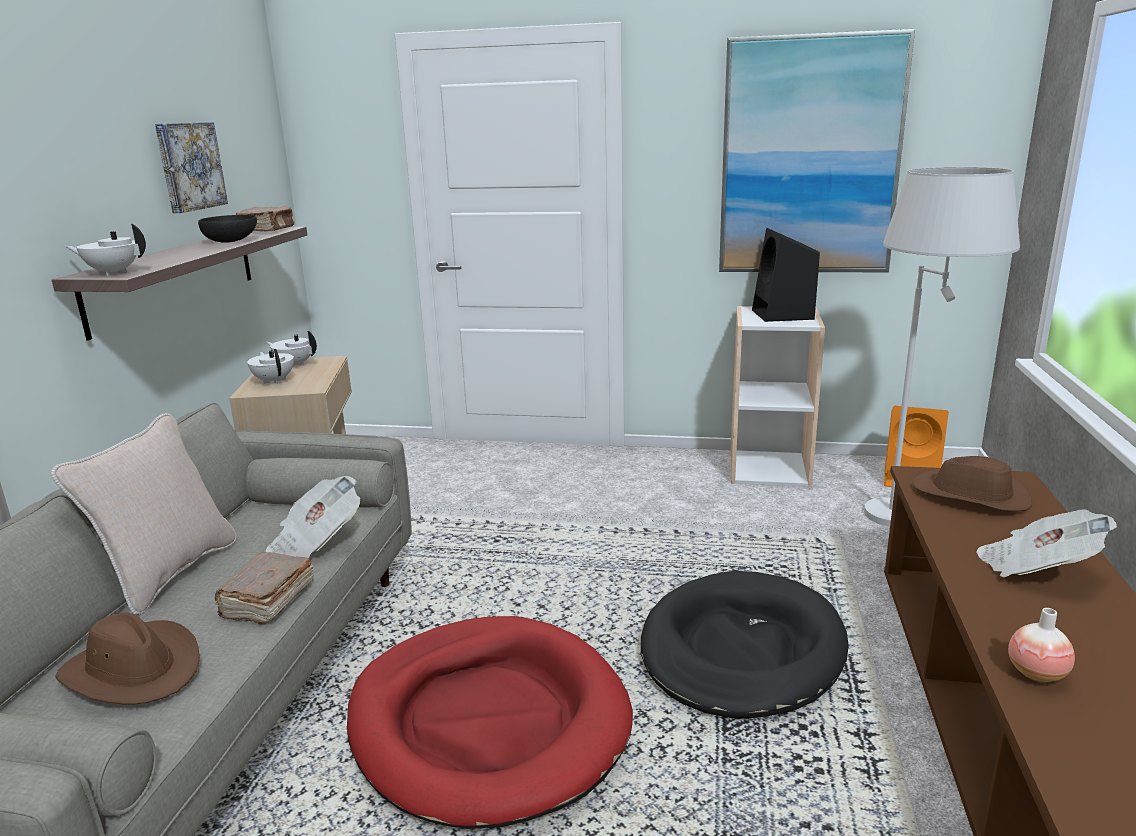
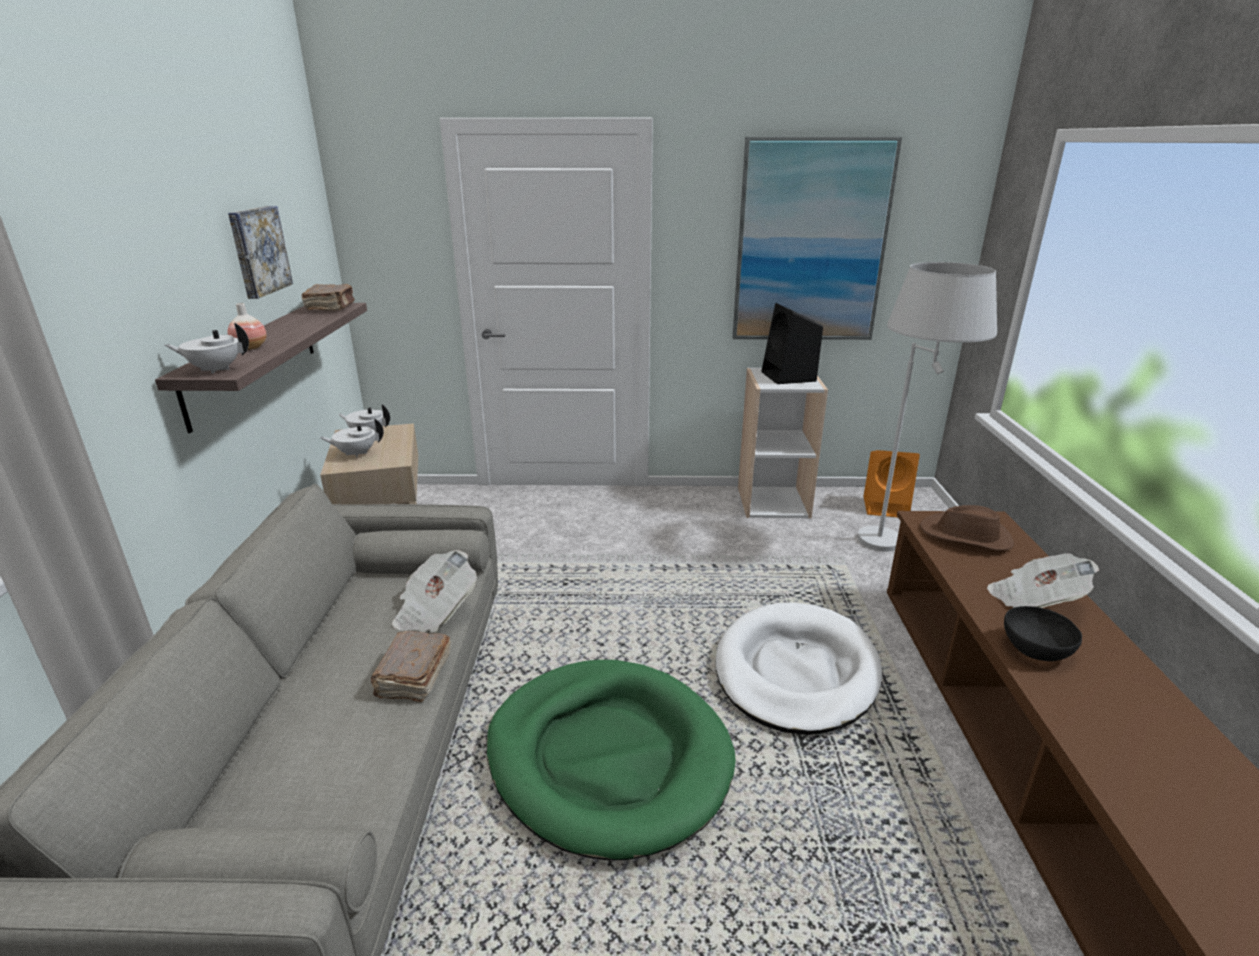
camera: 10 degrees left, 5 degrees up
beige pillow [51,413,237,615] -> none
brown hat [55,613,200,705] -> none
black bowl [198,215,257,243] -> black bowl moved to [1004,606,1082,661]
white teapot [247,349,294,384] -> white teapot turned 60 degrees counterclockwise [319,418,384,458]
red dog bed [347,616,633,829] -> green dog bed [486,660,736,860]
black dog bed [641,571,849,719] -> white dog bed [715,603,882,735]
vase [1008,608,1075,682] -> vase moved to [228,303,267,350]

